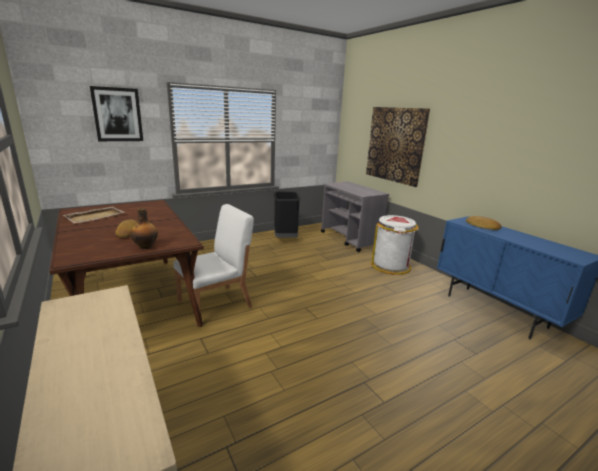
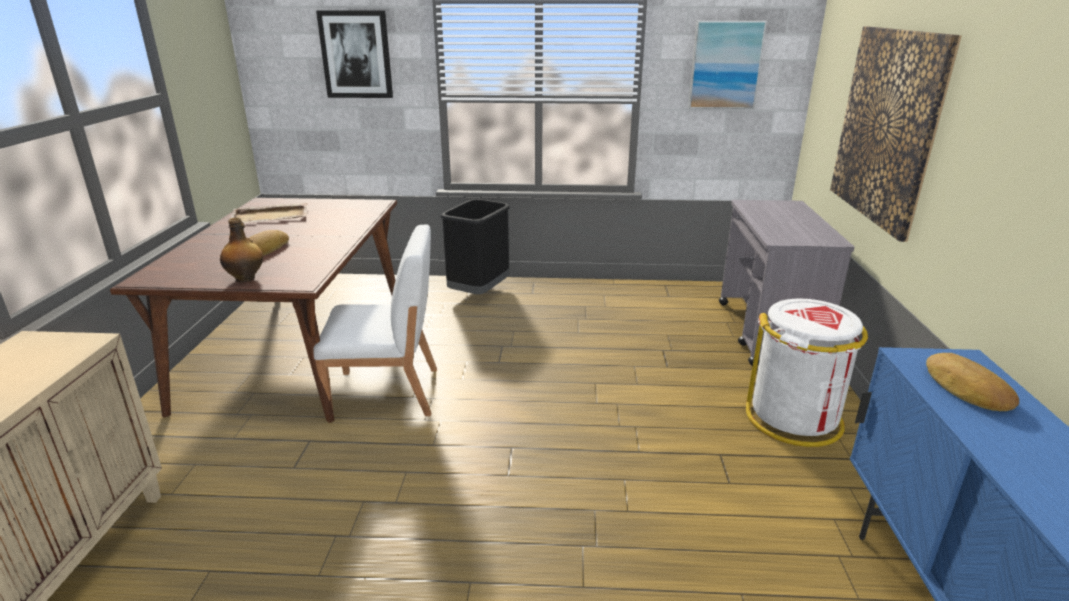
camera: 35 degrees right, 5 degrees up
black trash can [274,192,300,238] -> black trash can moved to [441,199,510,294]
none -> picture [688,21,767,109]

